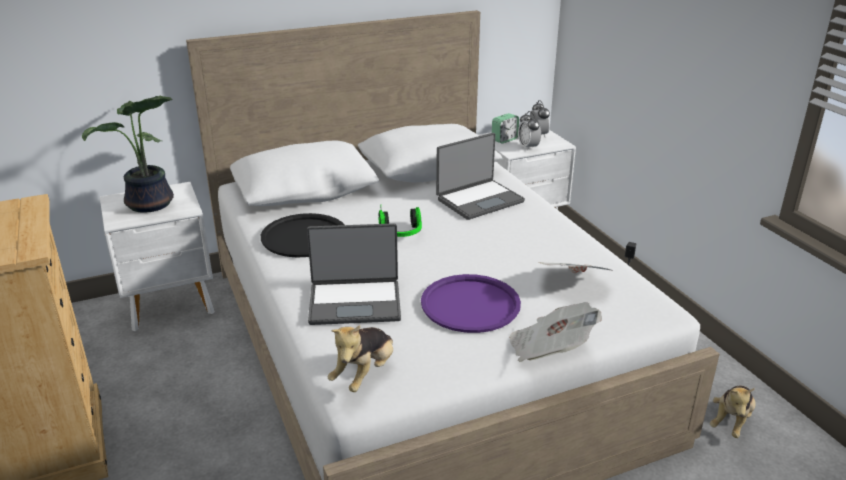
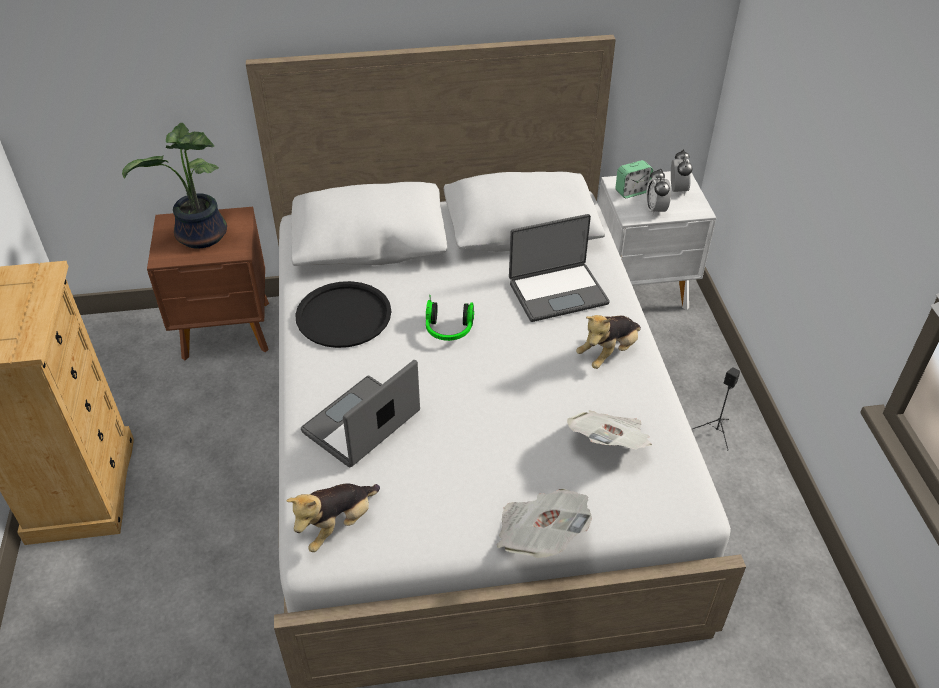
camera: 15 degrees right, 15 degrees up
white nightstand [100,182,215,331] -> brown nightstand [147,207,269,360]
laptop [307,223,401,325] -> laptop turned 120 degrees clockwise [301,360,420,467]
purple tray [421,274,521,333] -> none
plush toy [710,385,756,438] -> plush toy moved to [576,315,641,369]

